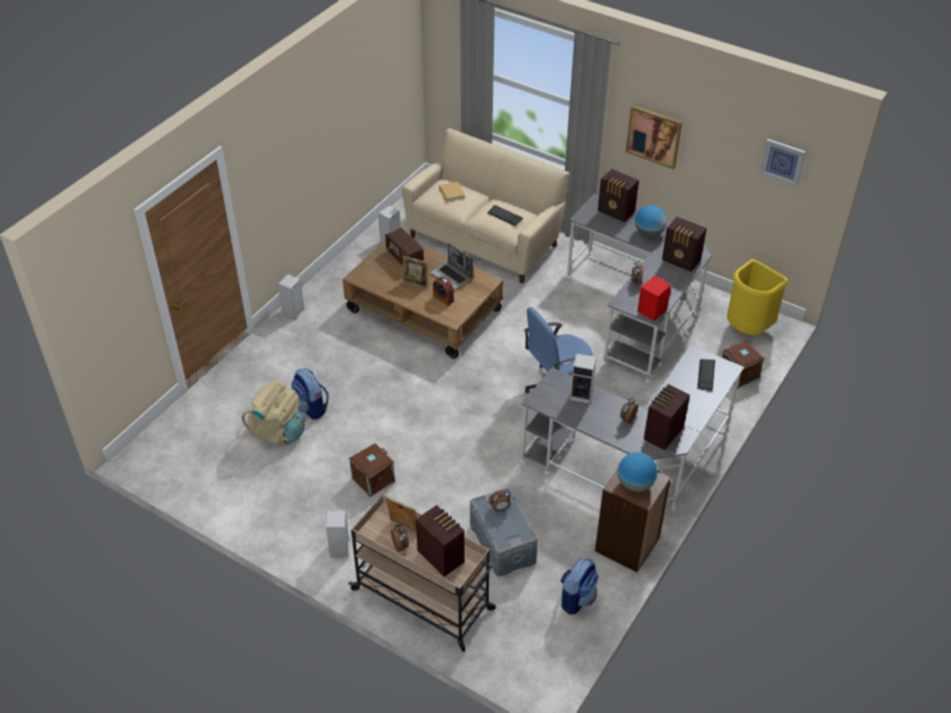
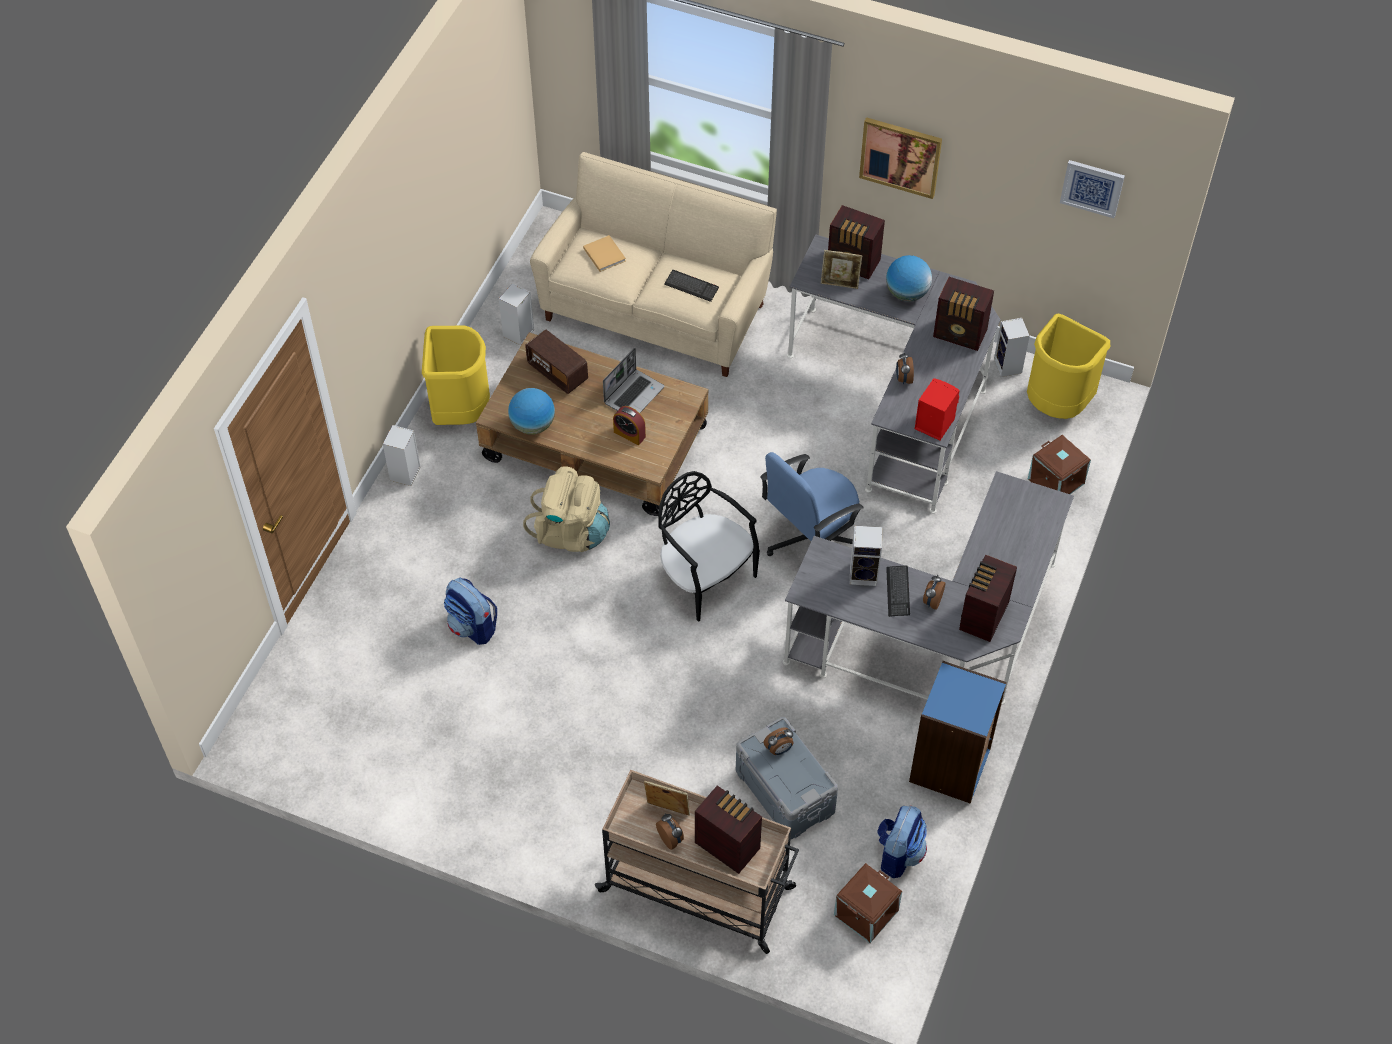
camera: 10 degrees left, 10 degrees up
beige backpack [242,380,305,446] -> beige backpack moved to [523,466,610,552]
speaker [326,510,349,558] -> speaker moved to [994,318,1030,377]
brown storage box [349,443,395,497] -> brown storage box moved to [834,863,902,943]
picture frame [403,256,428,288] -> picture frame moved to [821,250,862,289]
laptop [430,243,473,290] -> laptop turned 90 degrees counterclockwise [603,348,665,413]
brown bookcase [595,469,671,573] -> blue bookcase [909,661,1007,804]
globe [617,452,657,492] -> globe moved to [508,388,555,435]
keyboard [697,359,715,390] -> keyboard moved to [886,565,910,617]
none -> yellow trash can [422,326,490,425]
none -> black chair [658,471,760,622]

